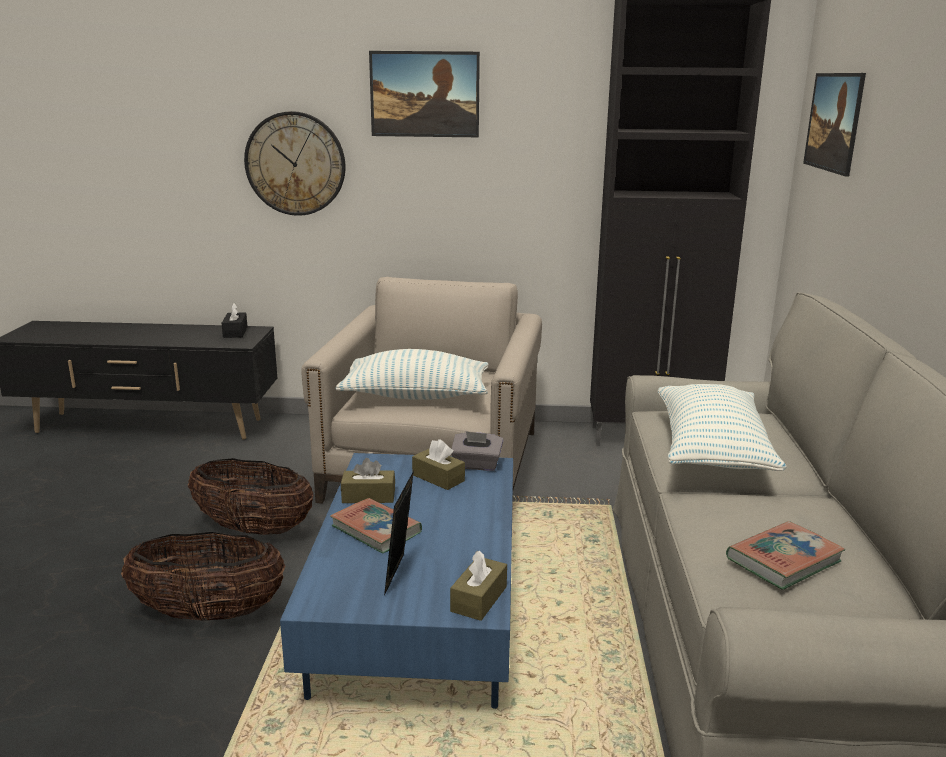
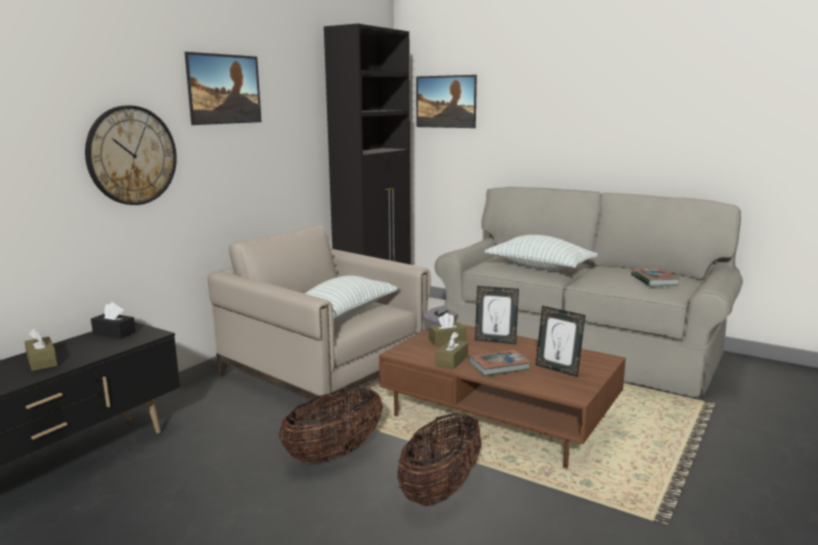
camera: 60 degrees left, 5 degrees down
blue coffee table [280,453,513,709] -> brown coffee table [379,325,626,468]
brown tissue box [450,551,507,621] -> brown tissue box moved to [25,328,57,371]
none -> picture frame [475,286,519,344]

